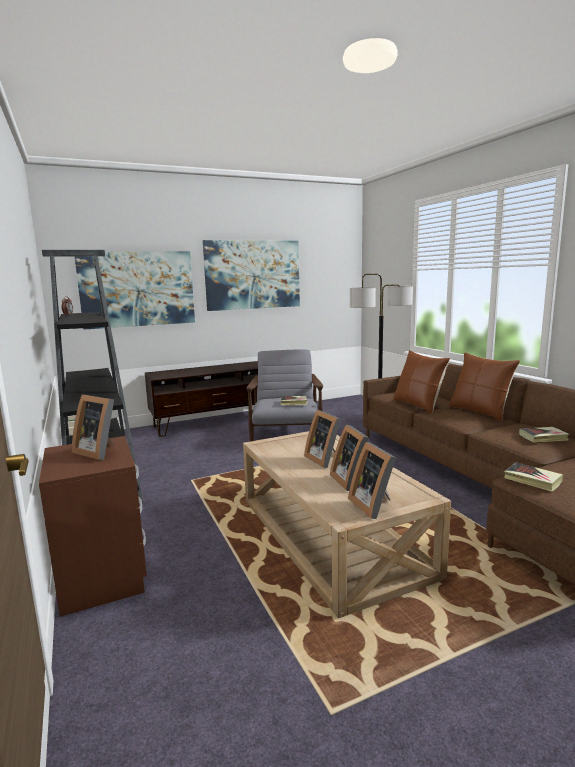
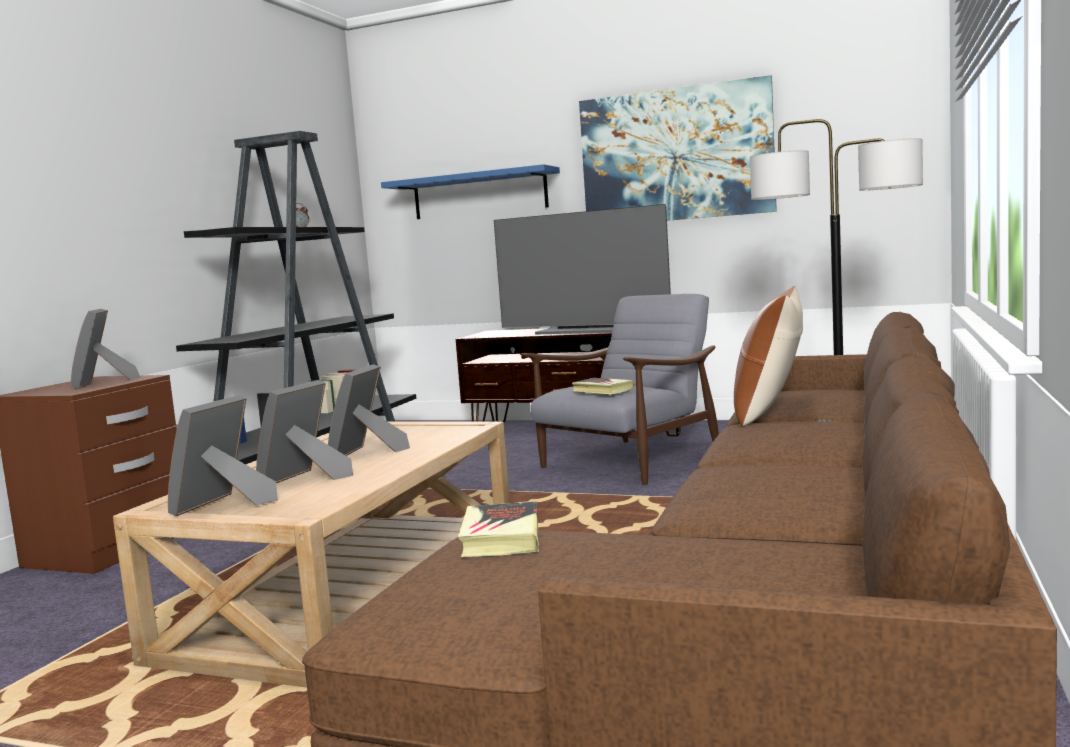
camera: 45 degrees right, 5 degrees down
picture [74,251,195,330] -> blue shelf [381,164,560,219]
brown pillow [449,352,520,421] -> none
book [519,427,569,443] -> none
none -> television [494,204,671,335]

